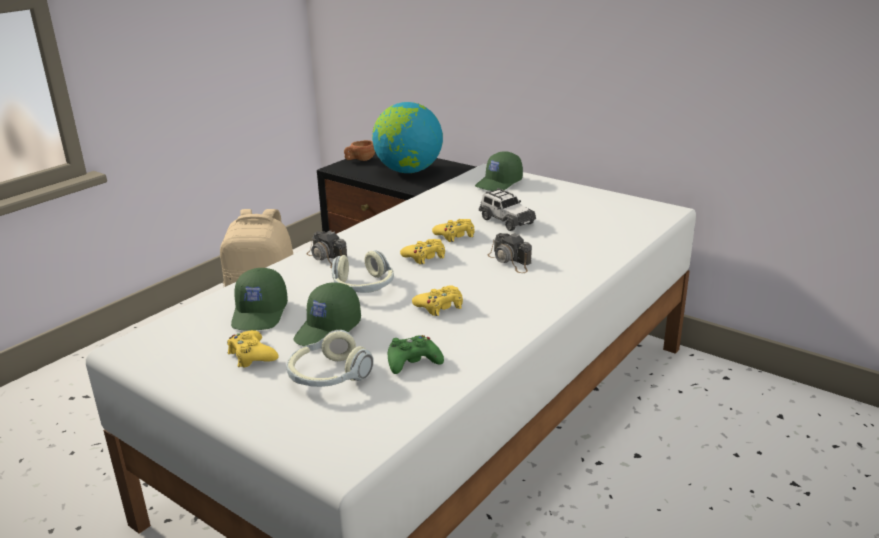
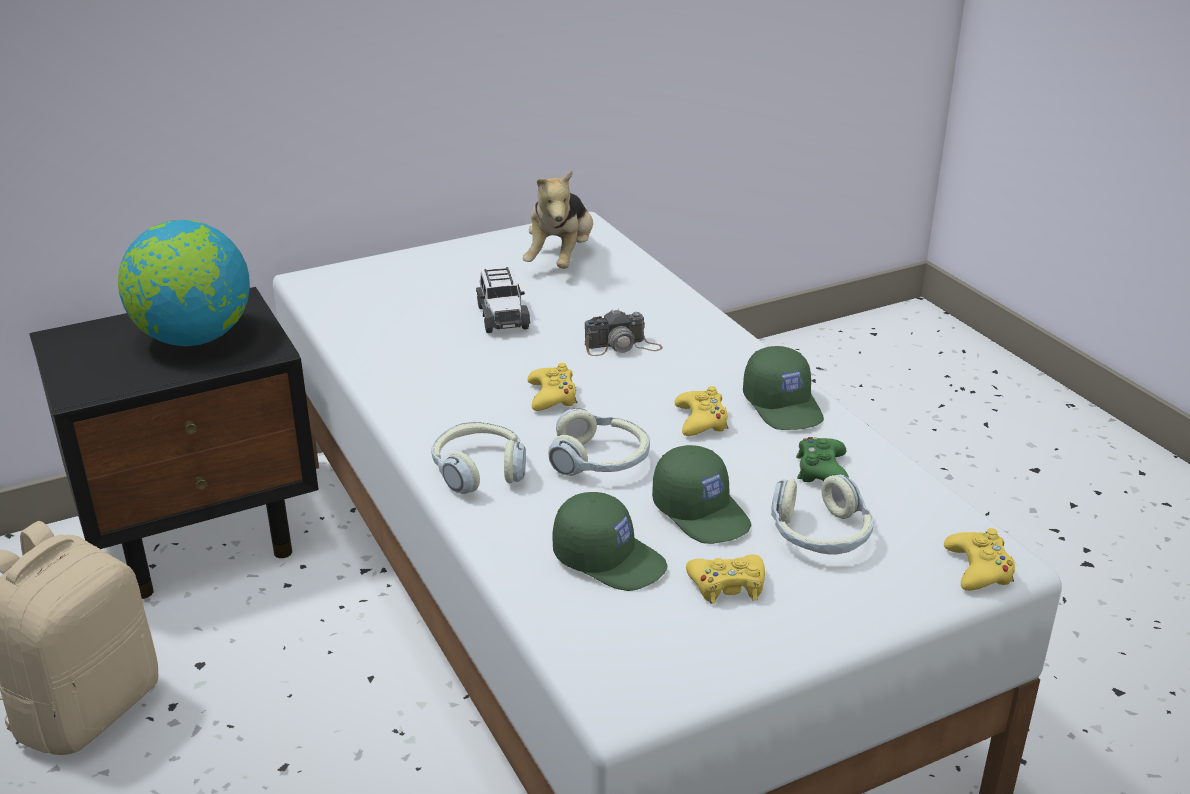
camera: 65 degrees left, 5 degrees up
camera [306,231,347,269] -> headphones [431,422,526,494]
brown cup [344,140,375,161] -> none
yellow game controller [432,219,475,242] -> yellow game controller moved to [944,528,1015,591]
green cap [475,151,523,191] -> green cap moved to [743,346,824,430]
toy car [479,188,536,231] -> toy car turned 90 degrees clockwise [476,267,530,333]
none -> plush toy [523,170,593,269]

